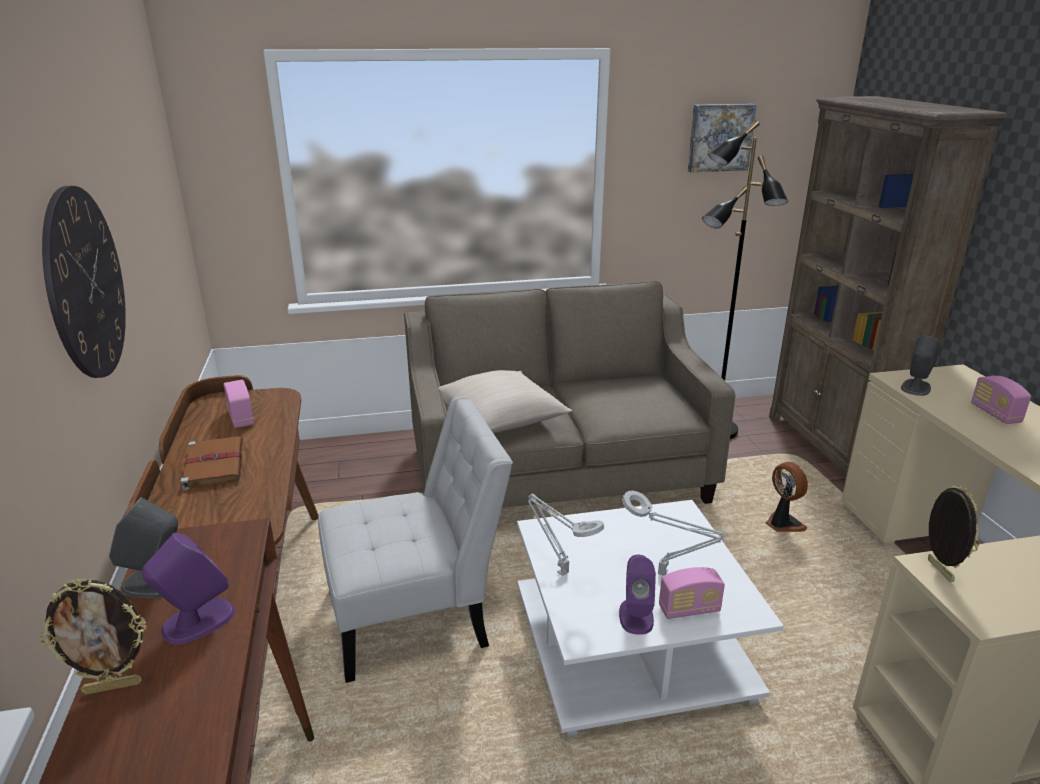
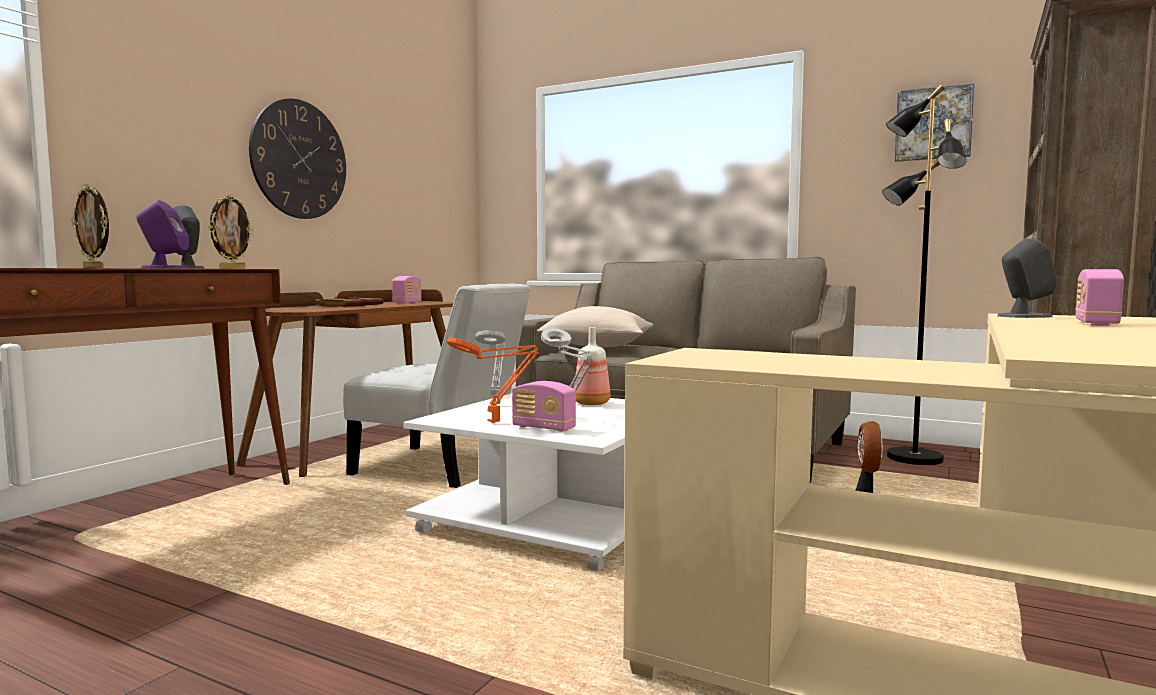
camera: 40 degrees right, 20 degrees down
purple speaker [619,555,656,635] -> orange table lamp [447,337,539,423]
picture frame [928,485,980,582] -> picture frame moved to [208,193,254,269]
none -> bottle [574,327,611,405]

